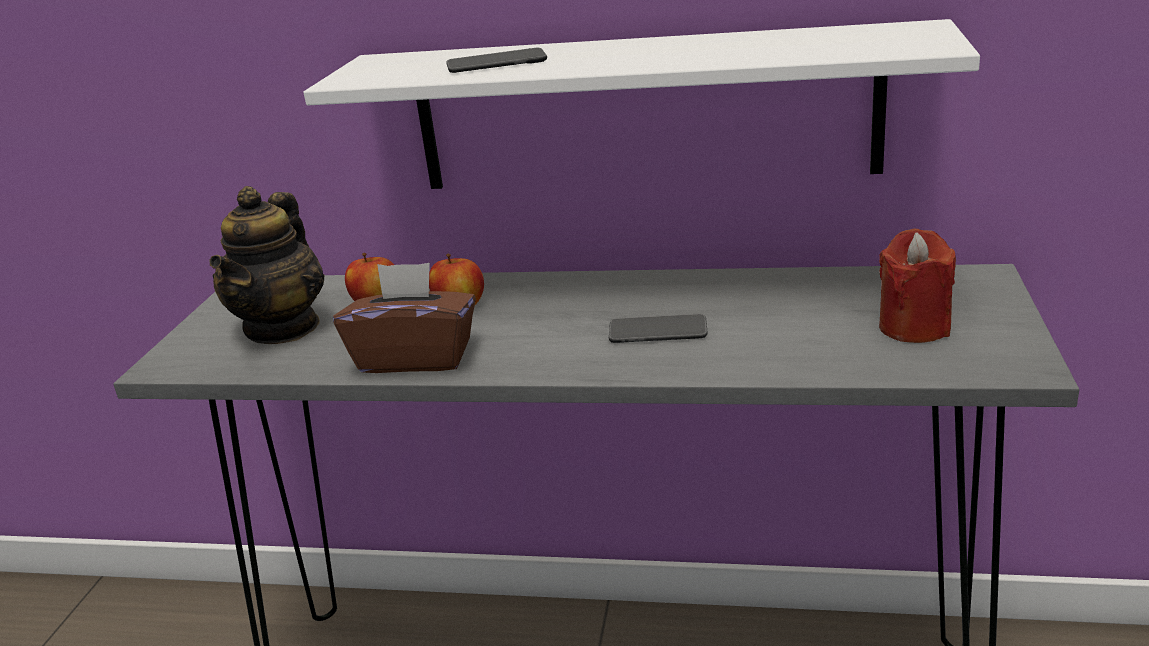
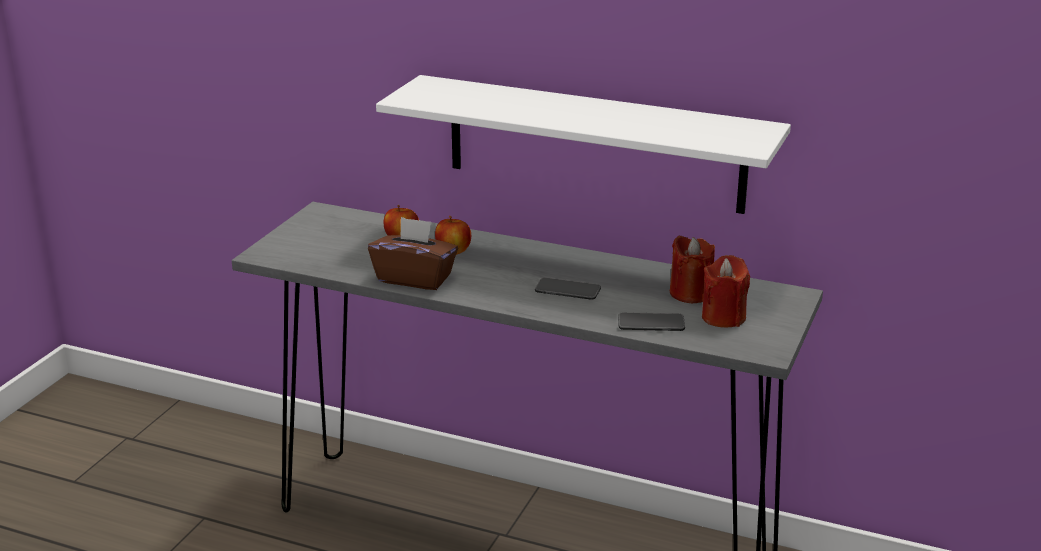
camera: 10 degrees right, 0 degrees up
teapot [210,186,324,344] -> none
phone [446,48,547,73] -> phone moved to [618,312,685,331]
none -> red candle [670,235,715,303]

